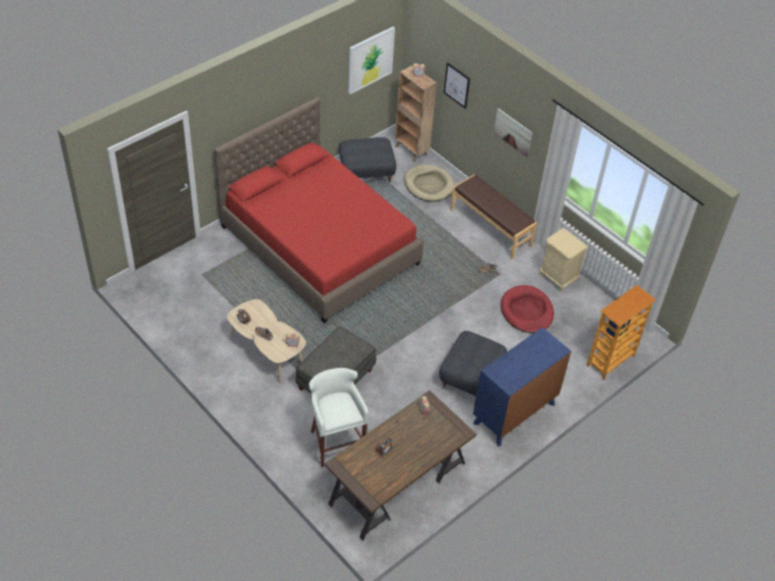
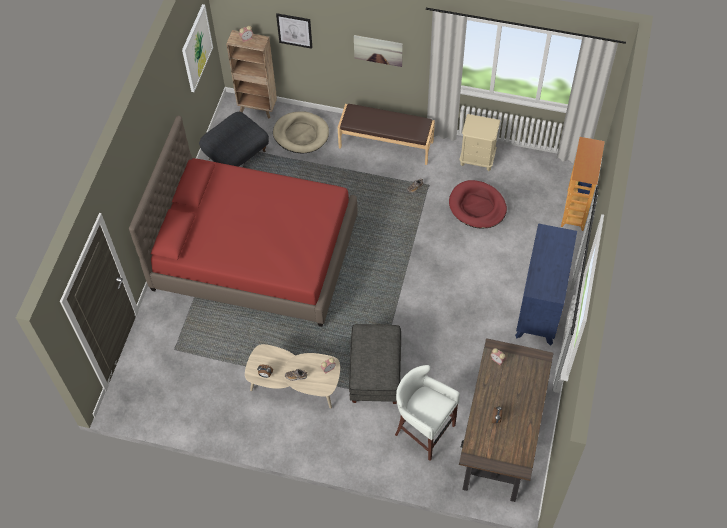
camera: 30 degrees left, 10 degrees up
grey ottoman [439,331,507,397] -> none

